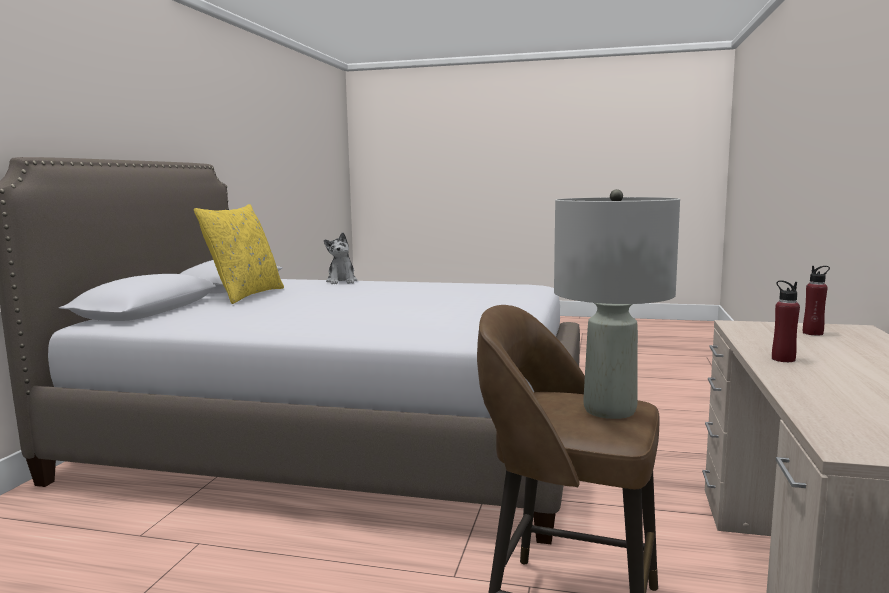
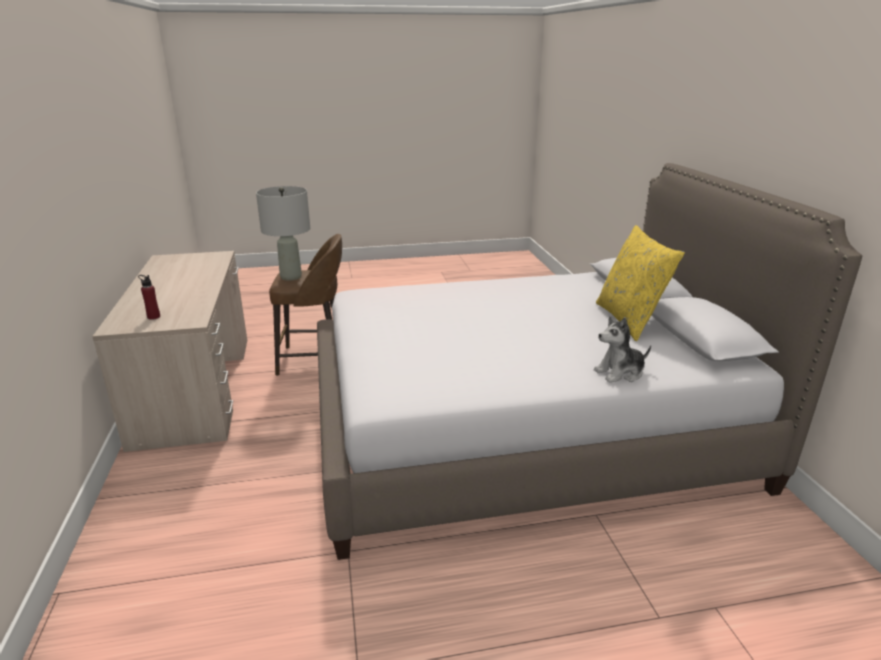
camera: 155 degrees right, 15 degrees up
plush toy [324,232,357,284] -> plush toy turned 75 degrees counterclockwise [594,316,651,383]
red bottle [772,280,800,362] -> none

